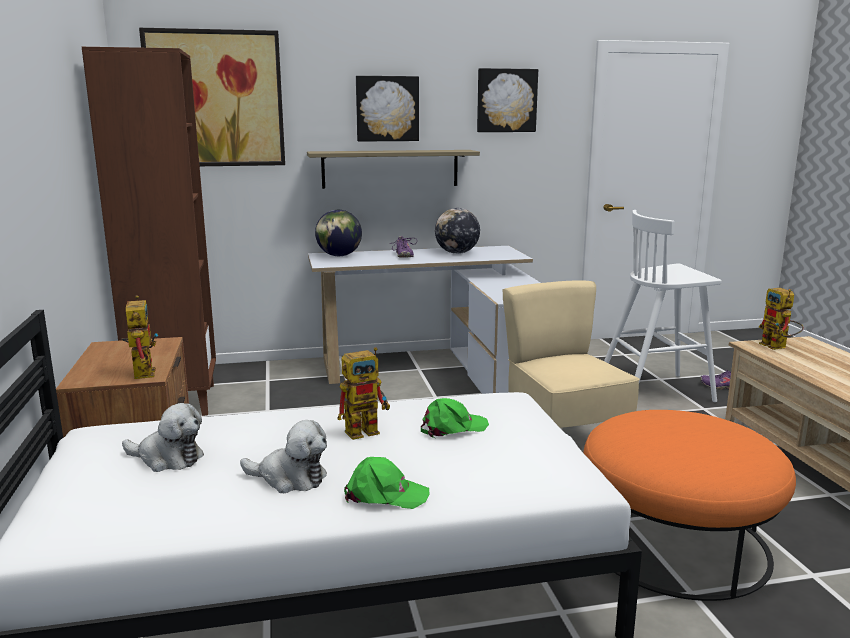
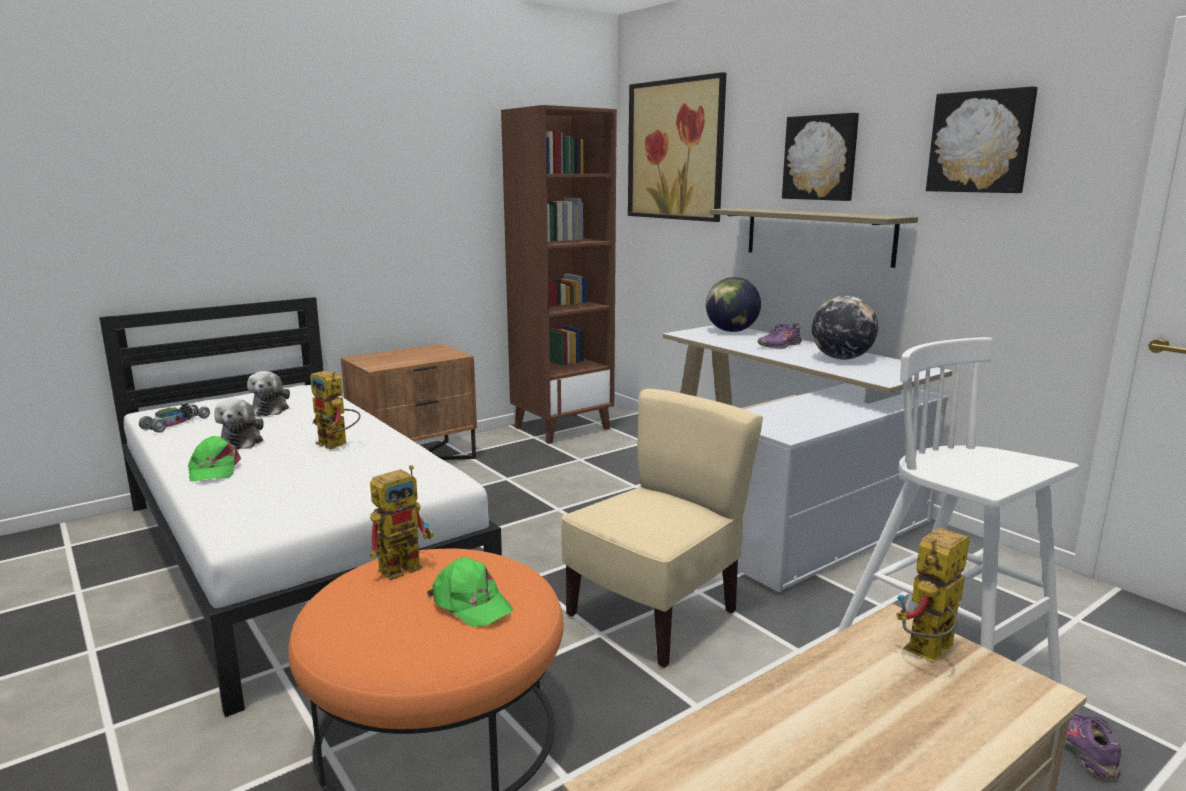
camera: 65 degrees right, 0 degrees up
toy robot [121,295,158,379] -> toy robot moved to [370,465,433,580]
green cap [421,398,489,438] -> green cap moved to [427,557,513,627]
none -> toy car [139,403,210,433]

